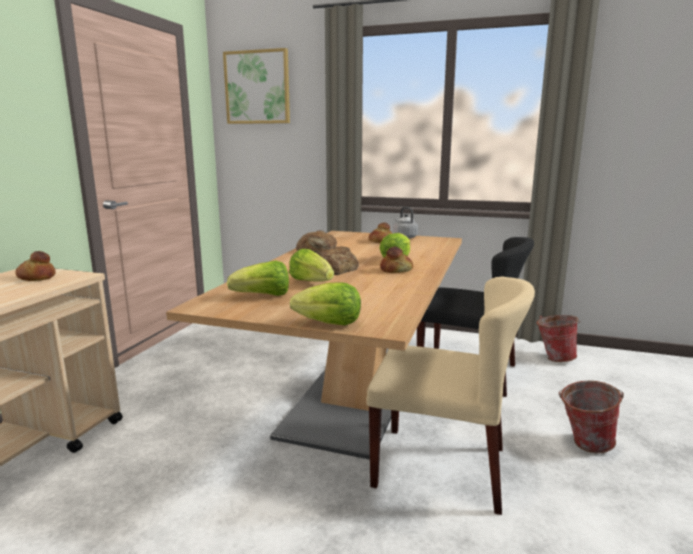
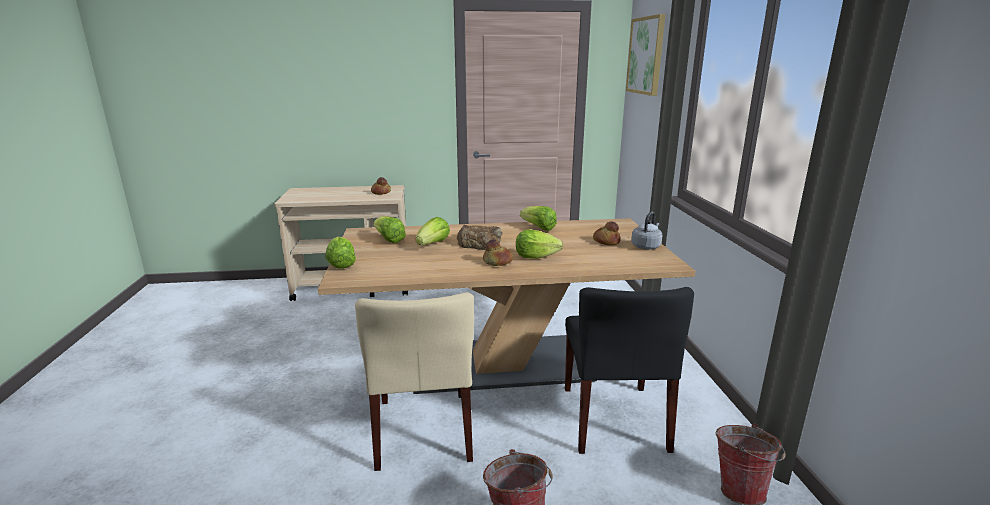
camera: 65 degrees right, 5 degrees up
bread [296,230,337,253] -> lettuce [520,206,557,231]

